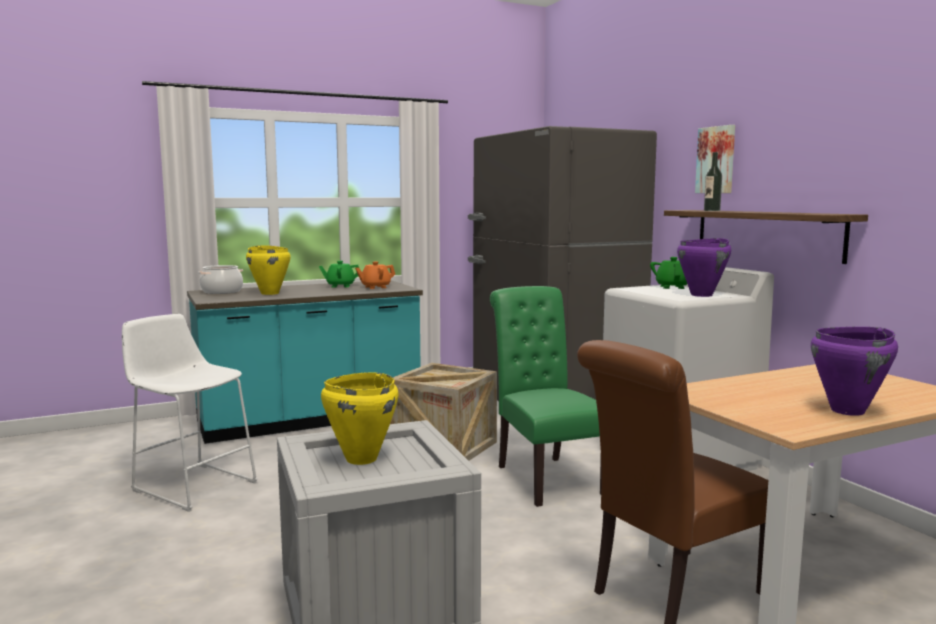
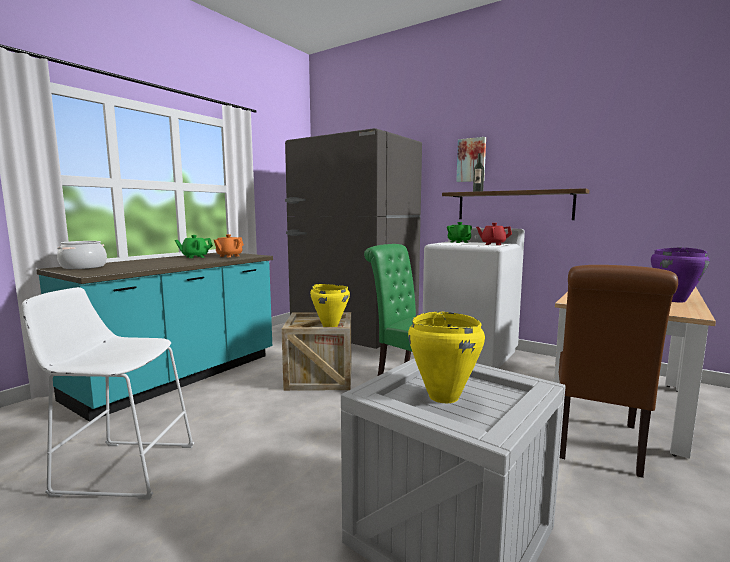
camera: 30 degrees left, 0 degrees up
yellow cooking pot [246,245,291,295] -> yellow cooking pot moved to [310,284,350,327]
purple cooking pot [677,238,731,297] -> red teapot [476,223,512,245]

